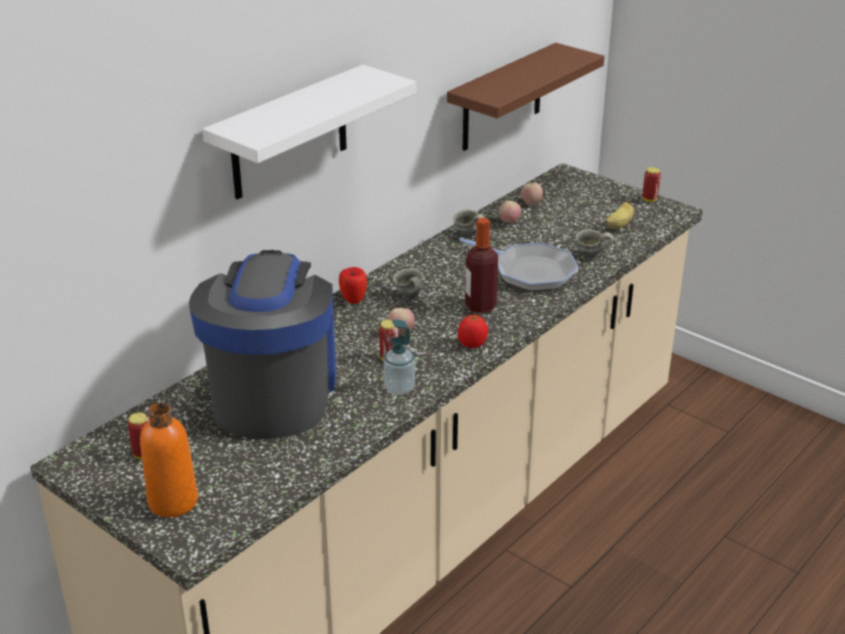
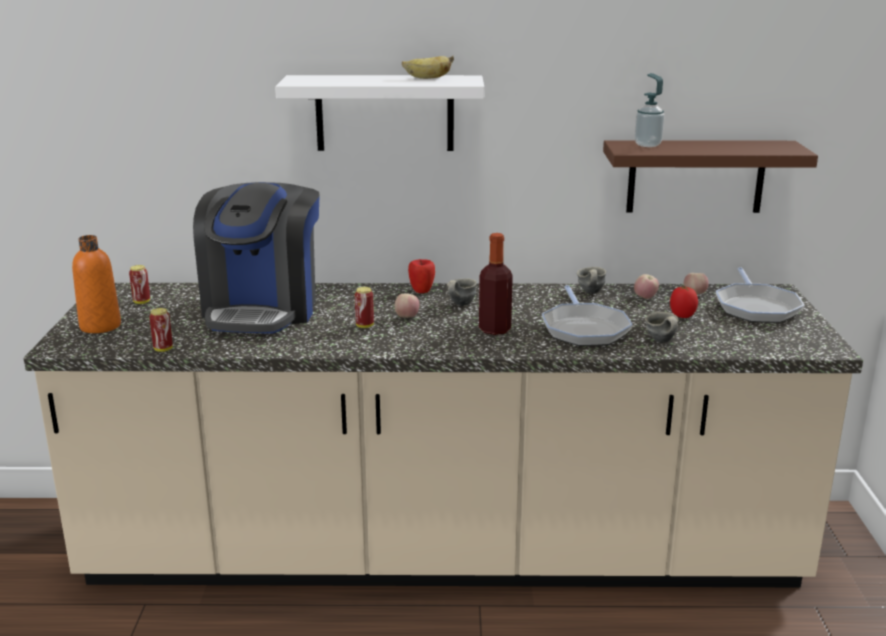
camera: 50 degrees right, 10 degrees down
coffee machine [189,250,336,439] -> coffee machine turned 135 degrees clockwise [193,182,320,334]
soap dispenser [384,319,415,395] -> soap dispenser moved to [634,73,665,147]
tomato [458,315,488,348] -> tomato moved to [670,286,698,318]
banana [605,199,634,229] -> banana moved to [402,56,454,79]
can [642,167,661,202] -> can moved to [149,308,173,352]
none -> frying pan [716,267,805,323]

